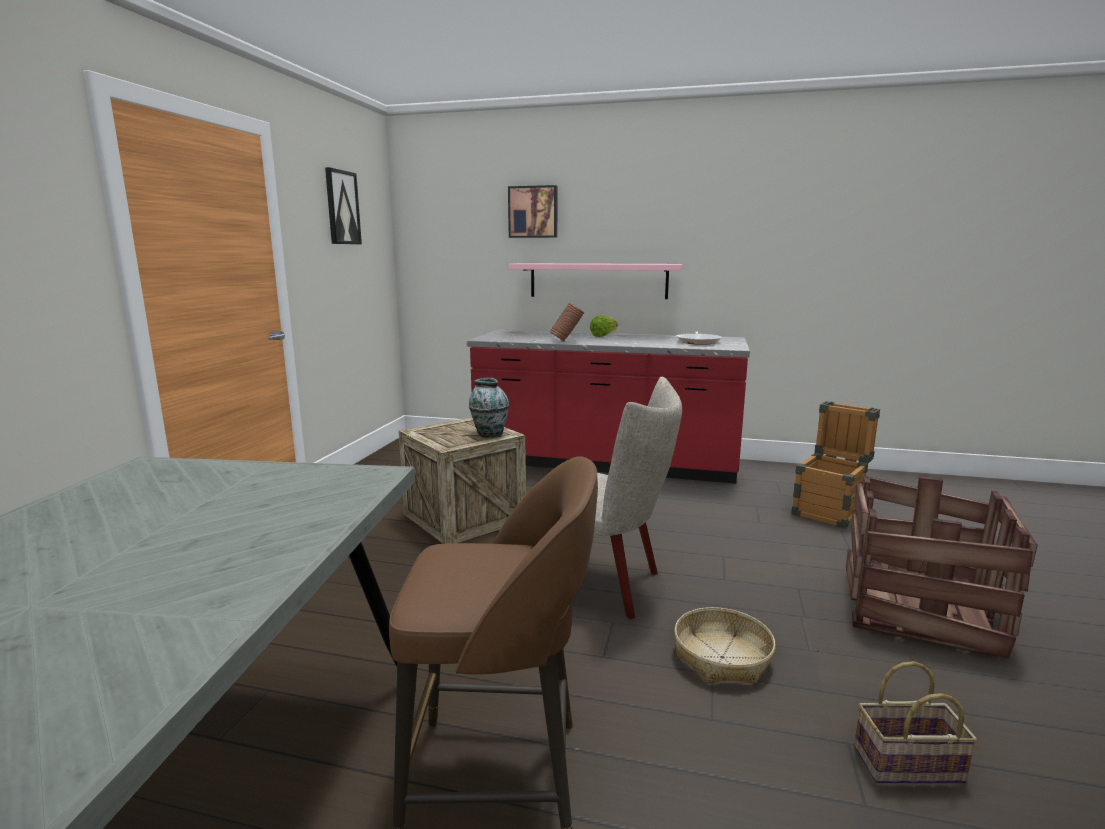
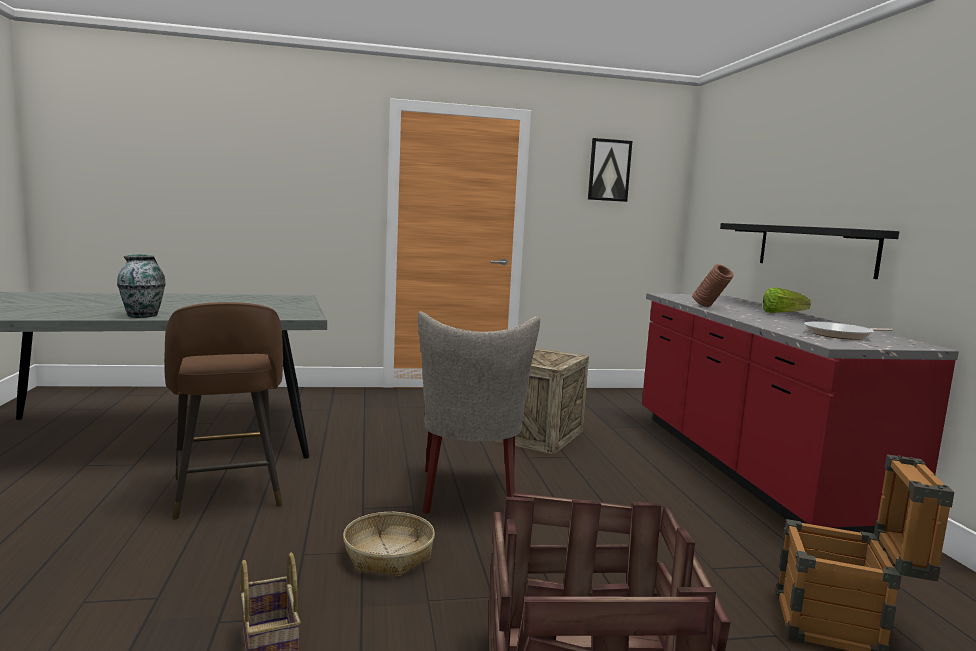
camera: 65 degrees right, 5 degrees down
vase [469,378,509,438] -> vase moved to [117,254,166,318]
picture [508,185,557,238] -> none
pink shelf [509,263,683,299] -> black shelf [720,223,899,279]

